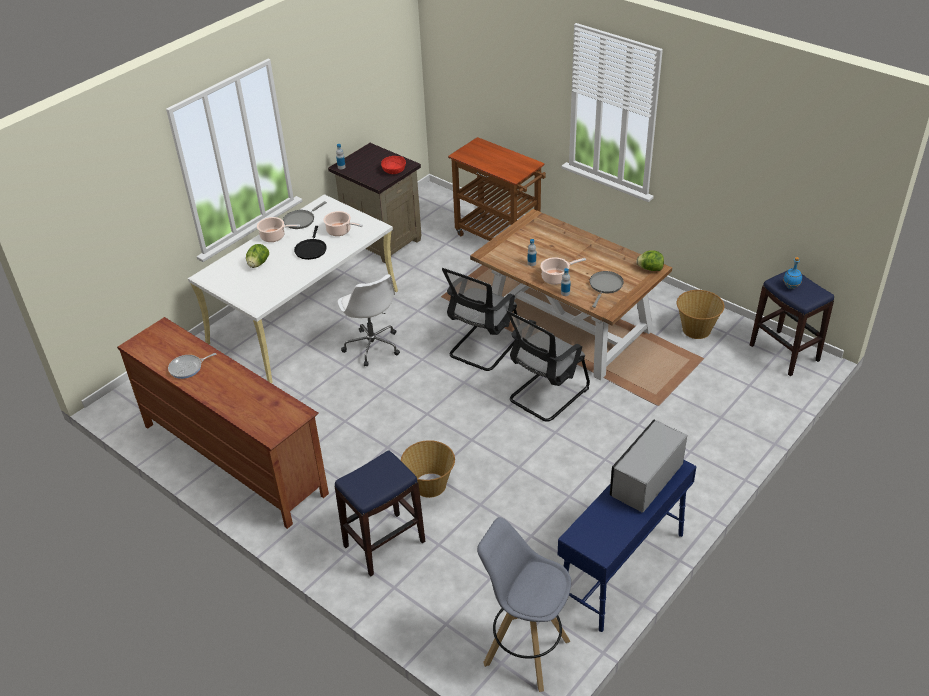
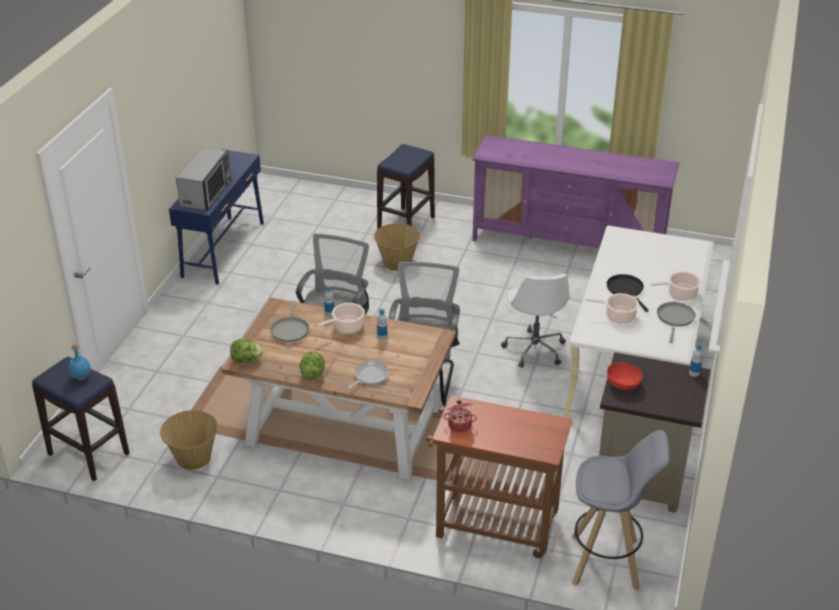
camera: 155 degrees right, 5 degrees down
brown dresser [117,317,329,529] -> purple dresser [472,135,679,248]
frying pan [168,353,216,379] -> frying pan moved to [348,360,389,389]
lettuce [246,244,269,268] -> lettuce moved to [299,351,325,380]
white office chair [337,274,400,367] -> white office chair turned 135 degrees counterclockwise [501,274,570,368]
grey stool [477,517,571,692] -> grey stool moved to [572,430,670,590]
none -> cooking pot [443,400,477,432]

